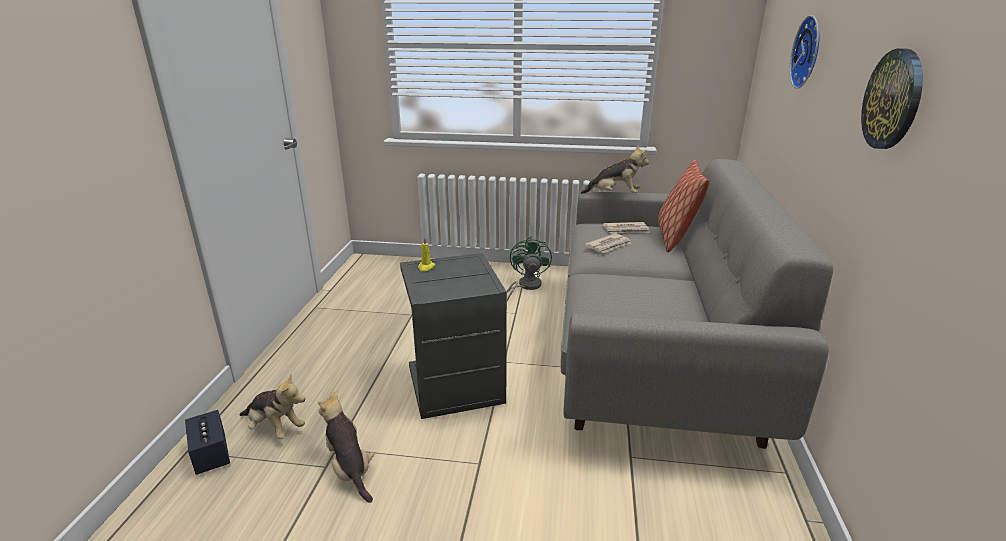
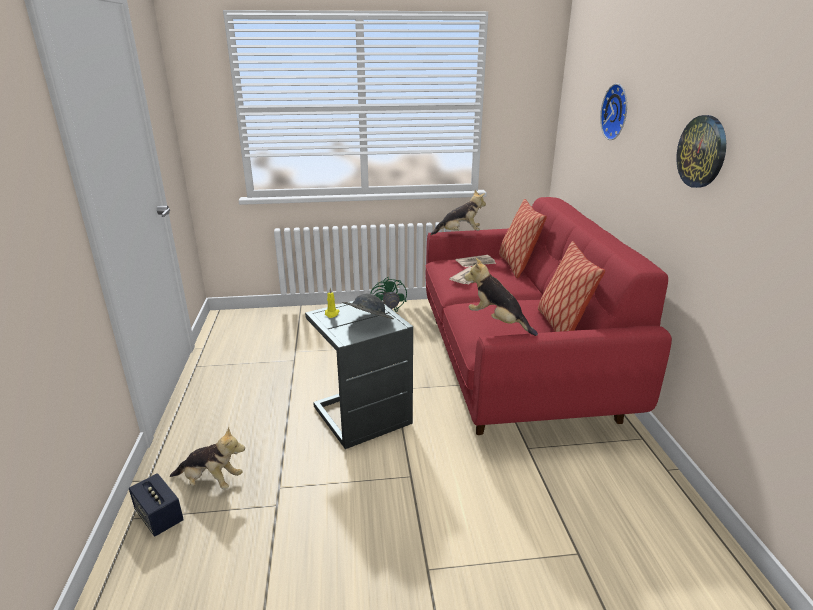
camera: 15 degrees left, 0 degrees up
plush toy [318,391,374,503] -> plush toy moved to [464,258,538,336]
grey sofa [561,159,834,449] -> red sofa [425,197,672,435]
none -> grey hat [342,293,394,319]
none -> pillow [538,241,605,332]

